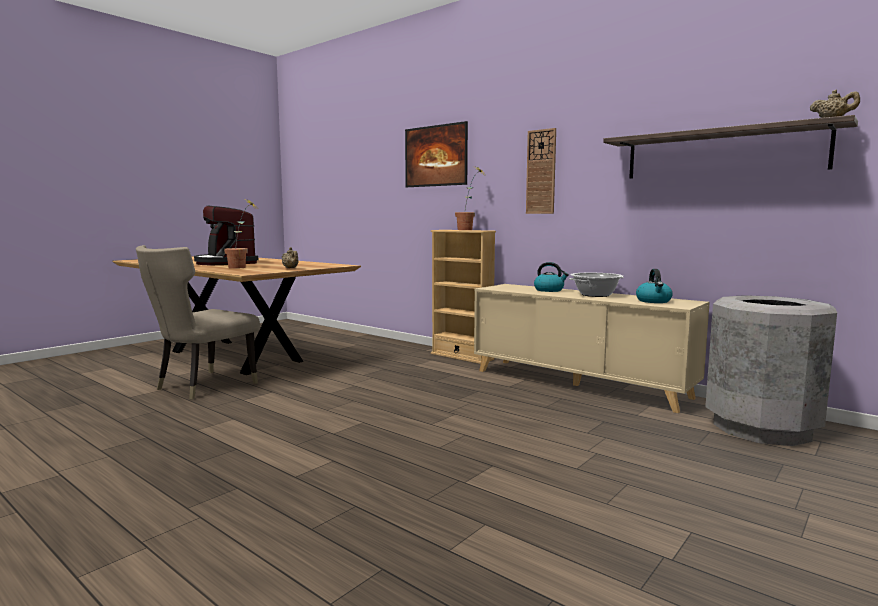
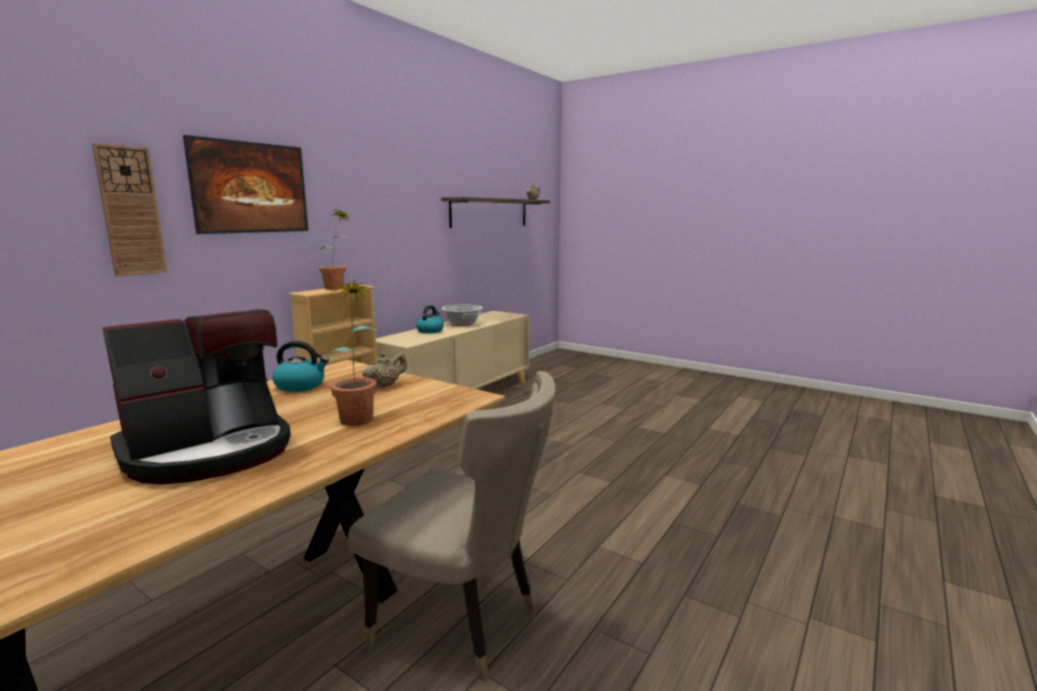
camera: 95 degrees left, 5 degrees up
wall clock [526,128,556,214] -> wall clock moved to [92,143,167,276]
kettle [636,269,673,303] -> kettle moved to [272,341,329,392]
grey trash can [705,295,837,446] -> none

